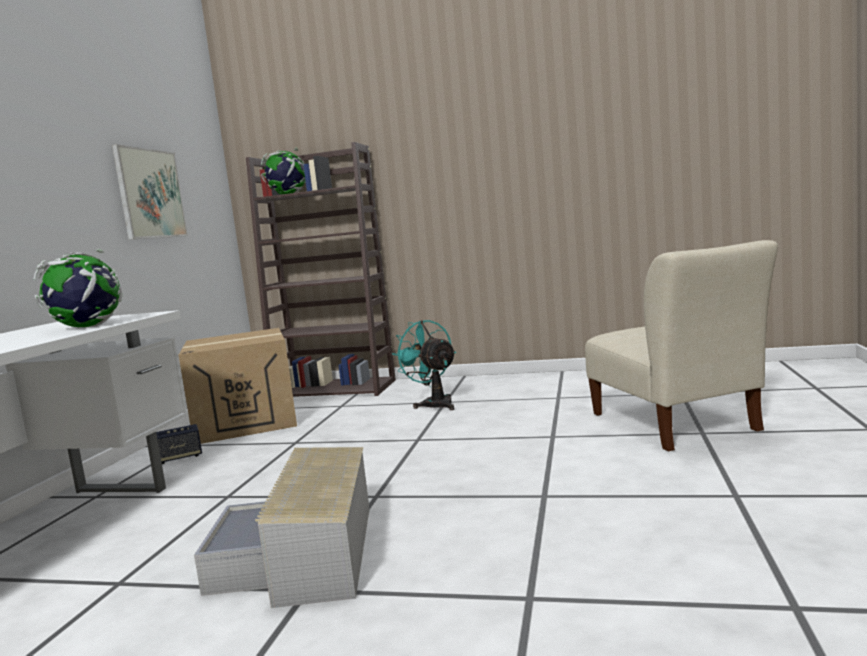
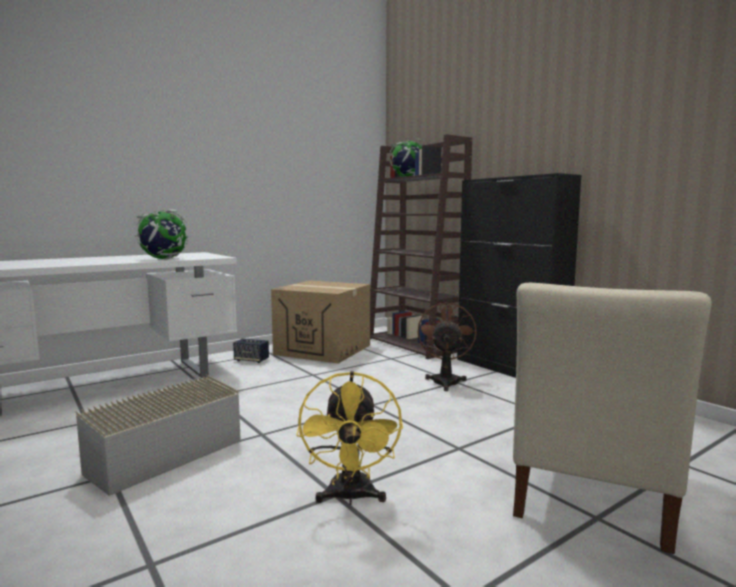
camera: 40 degrees right, 0 degrees up
picture [112,144,188,240] -> none
turquoise fan [392,320,456,410] -> brown fan [418,302,477,391]
none -> yellow fan [296,371,403,505]
none -> black cabinet [457,173,581,378]

